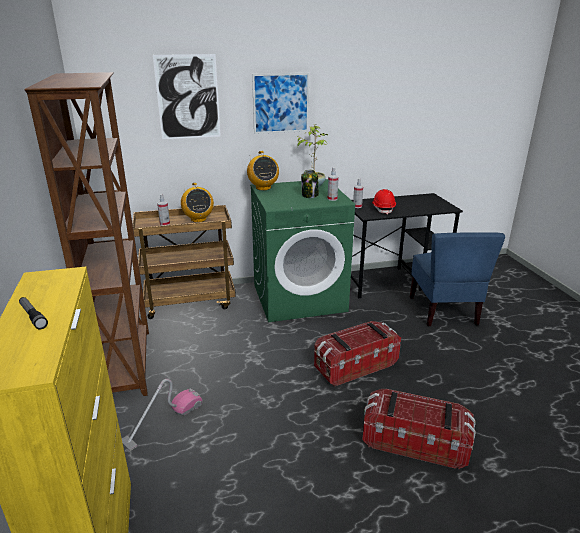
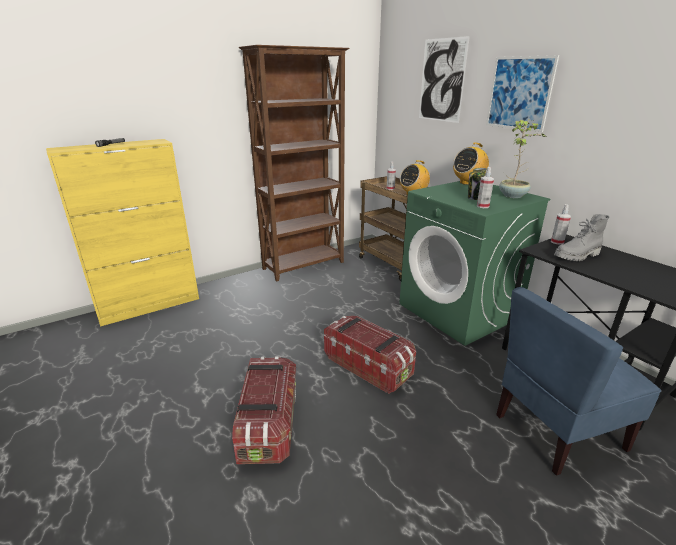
camera: 70 degrees right, 0 degrees up
vacuum cleaner [122,379,203,451] -> none
red hard hat [372,189,396,215] -> grey boot [554,214,609,261]

